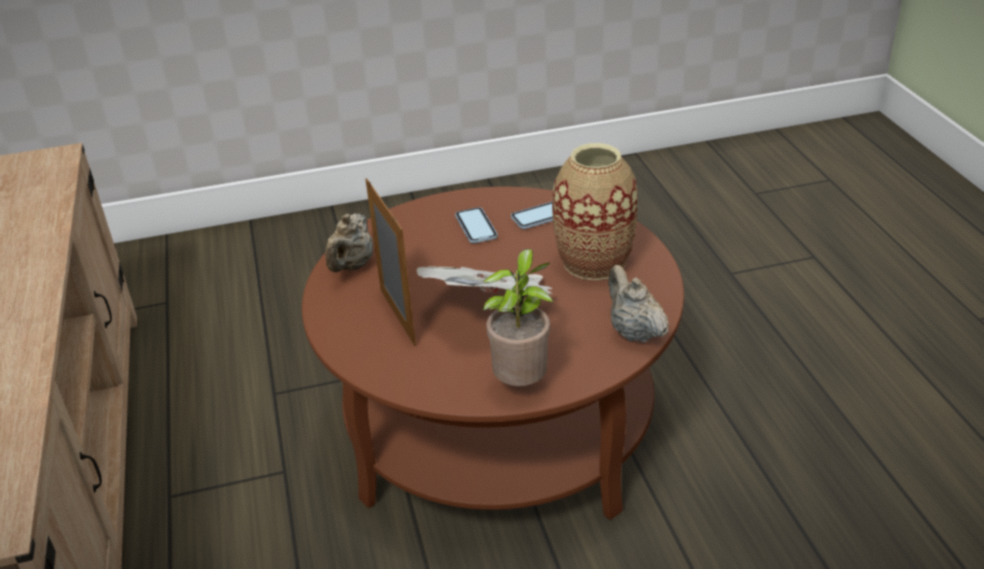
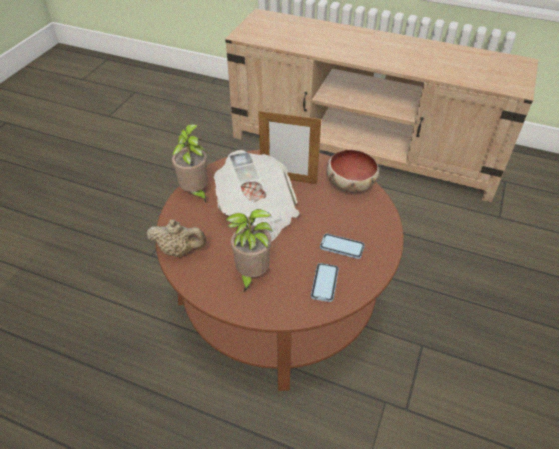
camera: 125 degrees right, 10 degrees up
beige teapot [325,213,373,273] -> bowl [326,150,379,192]
vase [552,143,638,280] -> potted plant [225,209,273,293]

